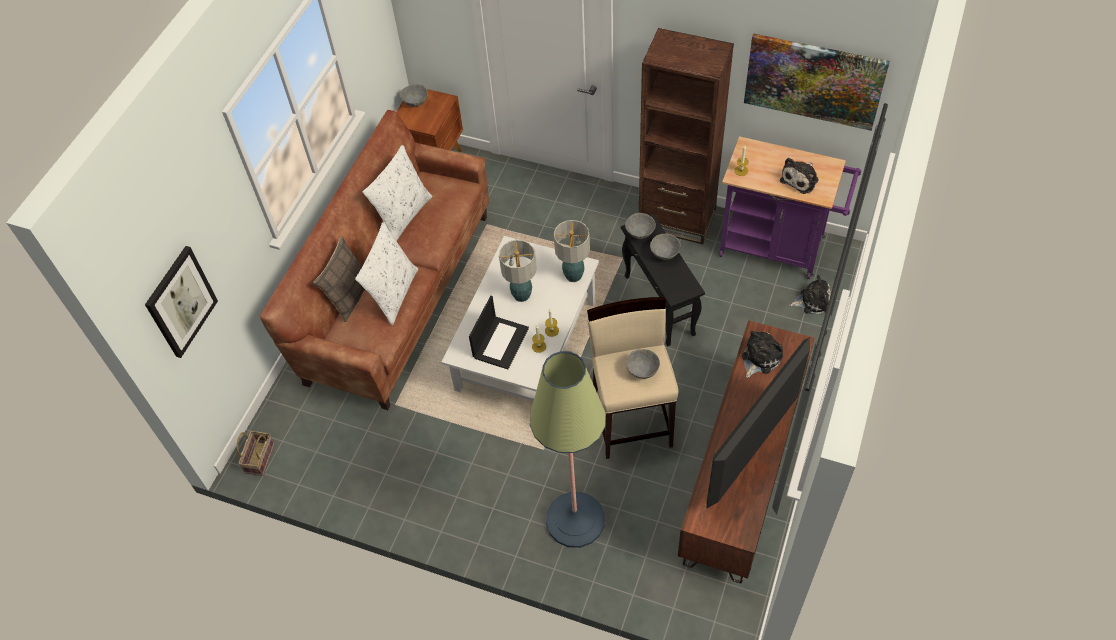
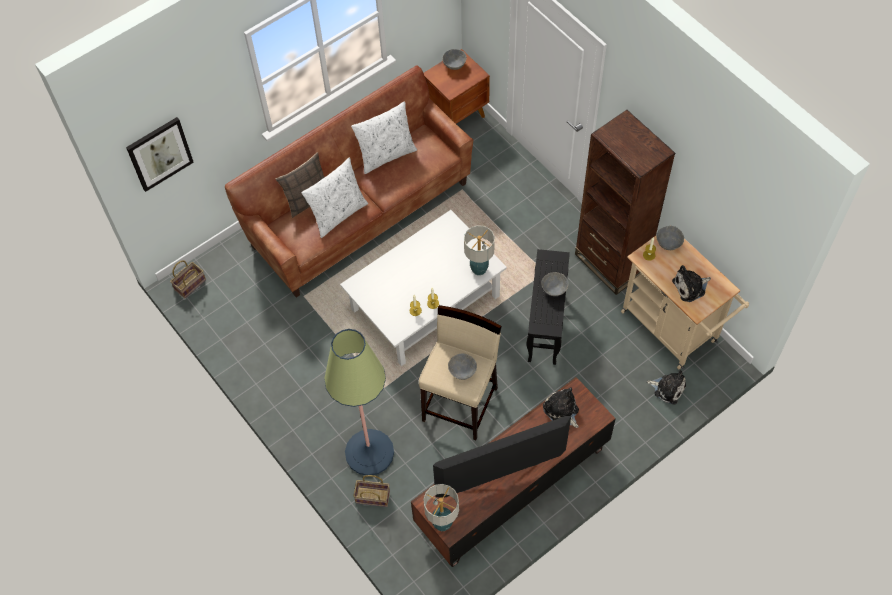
camera: 30 degrees right, 5 degrees up
laptop [469,296,529,369] -> none
table lamp [499,240,537,302] -> table lamp moved to [423,484,459,531]
grey bowl [625,213,656,239] -> grey bowl moved to [657,226,684,250]
purple cart [719,136,861,279] -> beige cart [621,225,749,369]
plush toy [742,331,783,378] -> plush toy turned 105 degrees counterclockwise [543,387,579,428]
picture [744,33,890,131] -> none
none -> basket [353,475,390,507]

